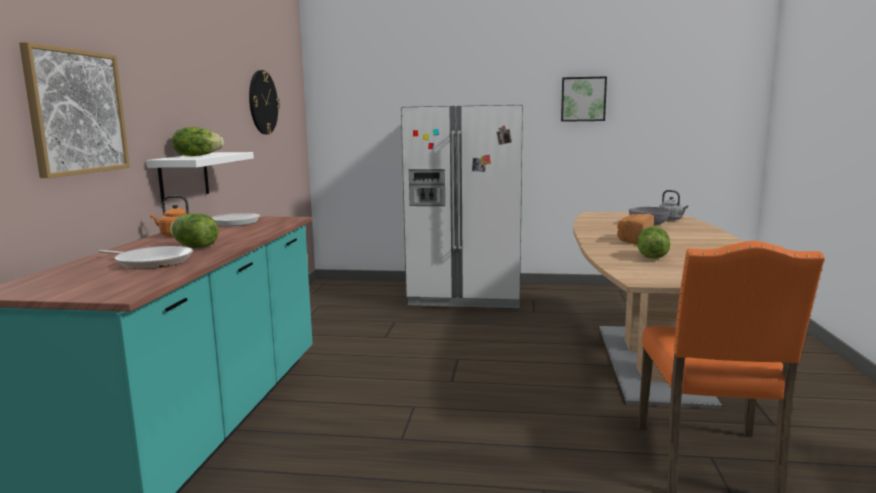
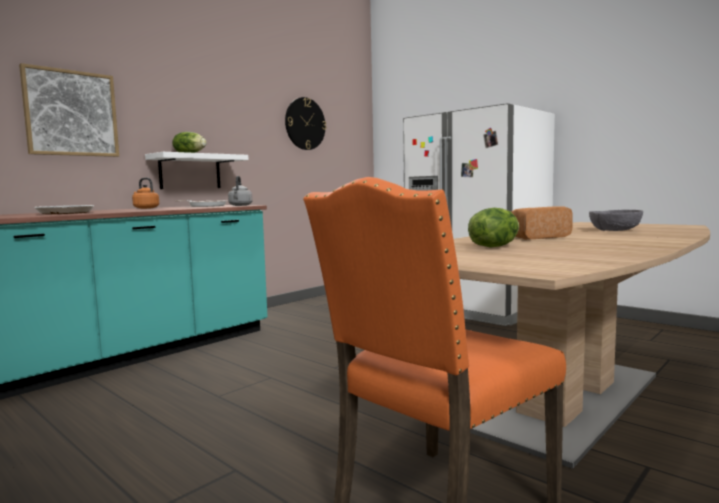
camera: 35 degrees right, 5 degrees down
lettuce [170,213,219,248] -> none
picture [561,76,607,122] -> none
grey kettle [659,190,688,221] -> grey kettle moved to [228,176,253,206]

